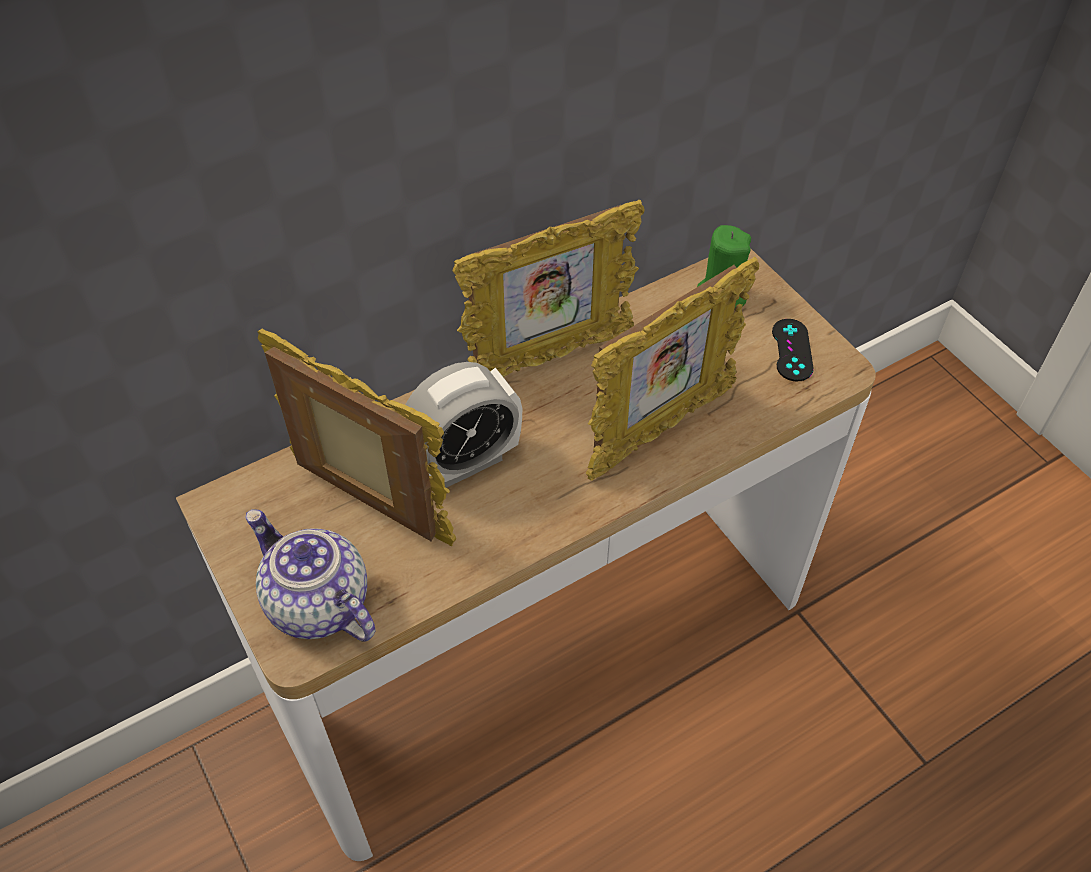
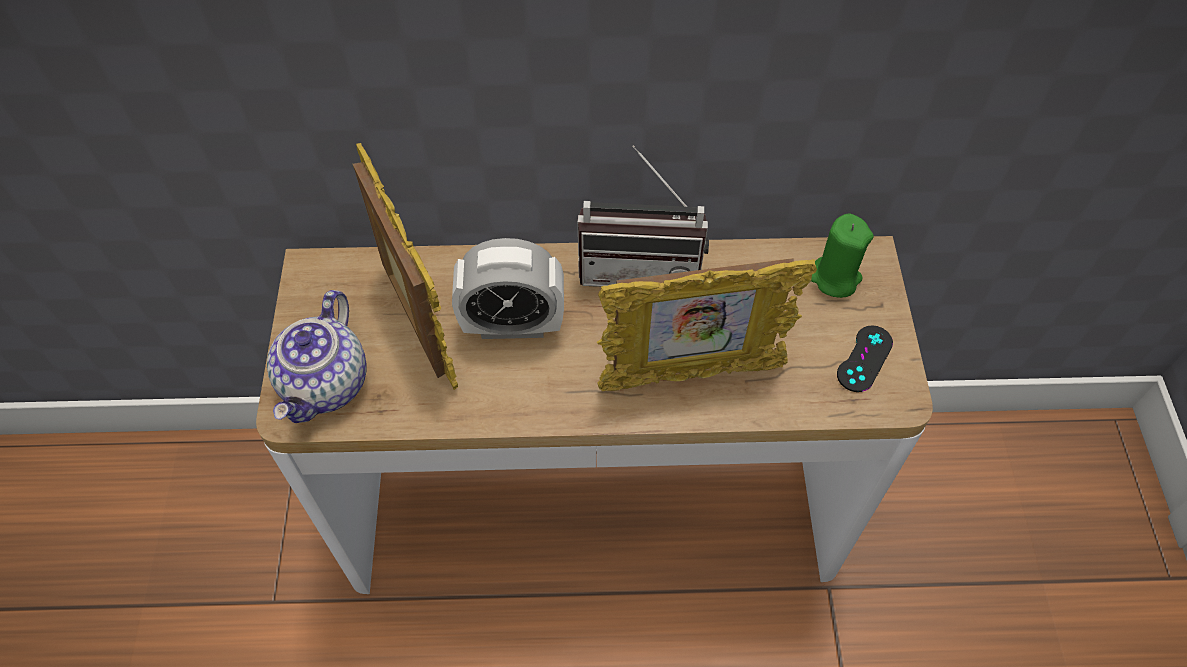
camera: 30 degrees right, 5 degrees up
teapot [245,509,376,642] -> teapot turned 150 degrees counterclockwise [267,290,367,423]
picture frame [452,200,644,377] -> radio [578,145,709,287]

